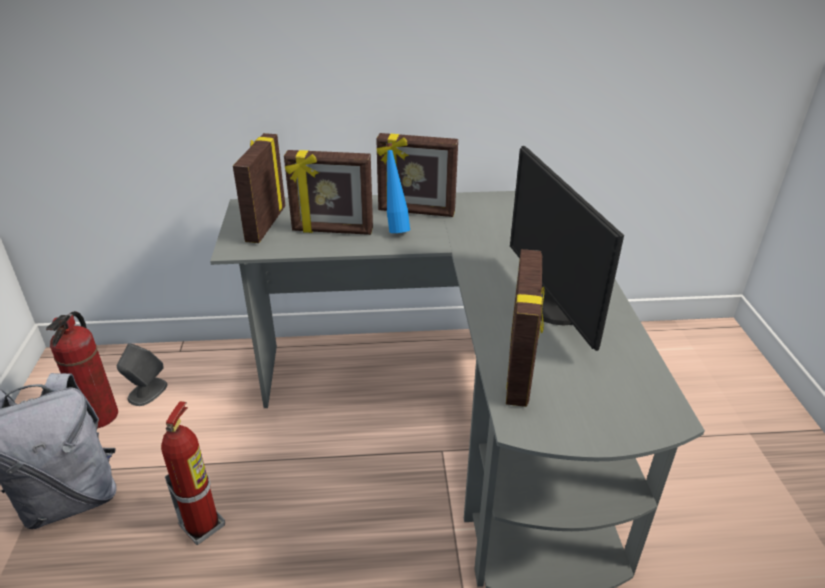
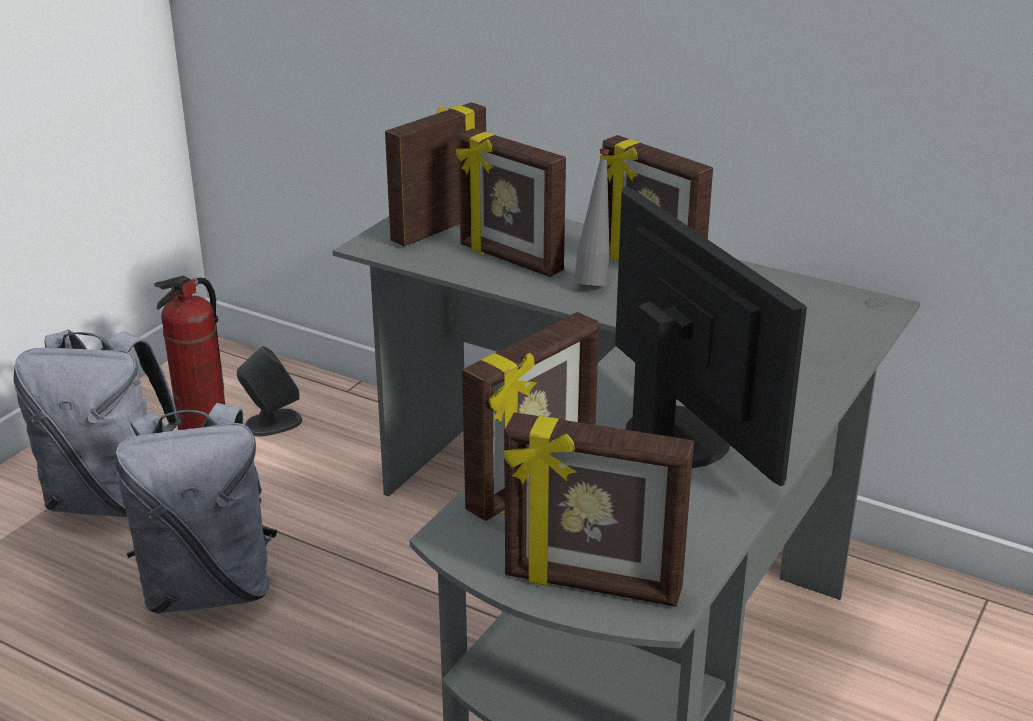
camera: 35 degrees right, 5 degrees down
fire extinguisher [161,401,225,545] -> grey backpack [115,403,278,614]
blue bottle [386,143,410,233] -> grey bottle [574,149,610,286]
monitor [510,146,624,351] -> monitor turned 135 degrees clockwise [615,186,807,486]
none -> picture frame [504,412,694,607]

